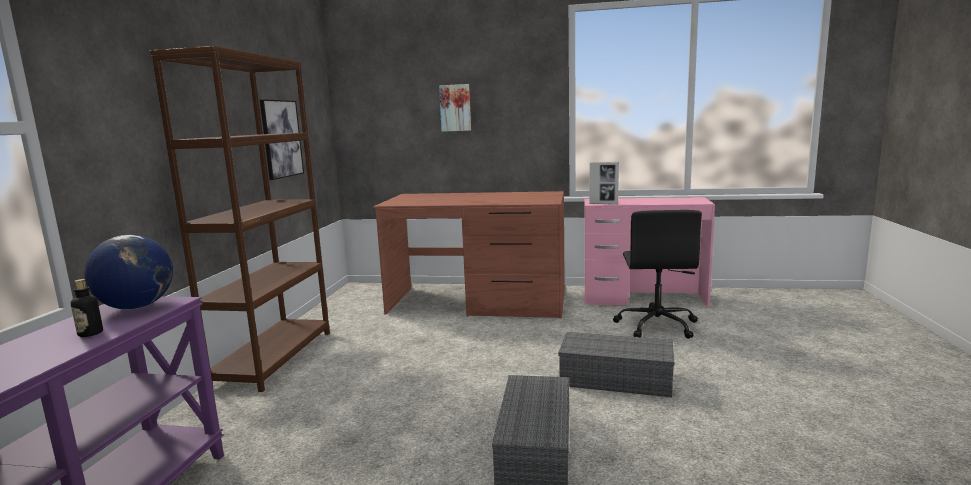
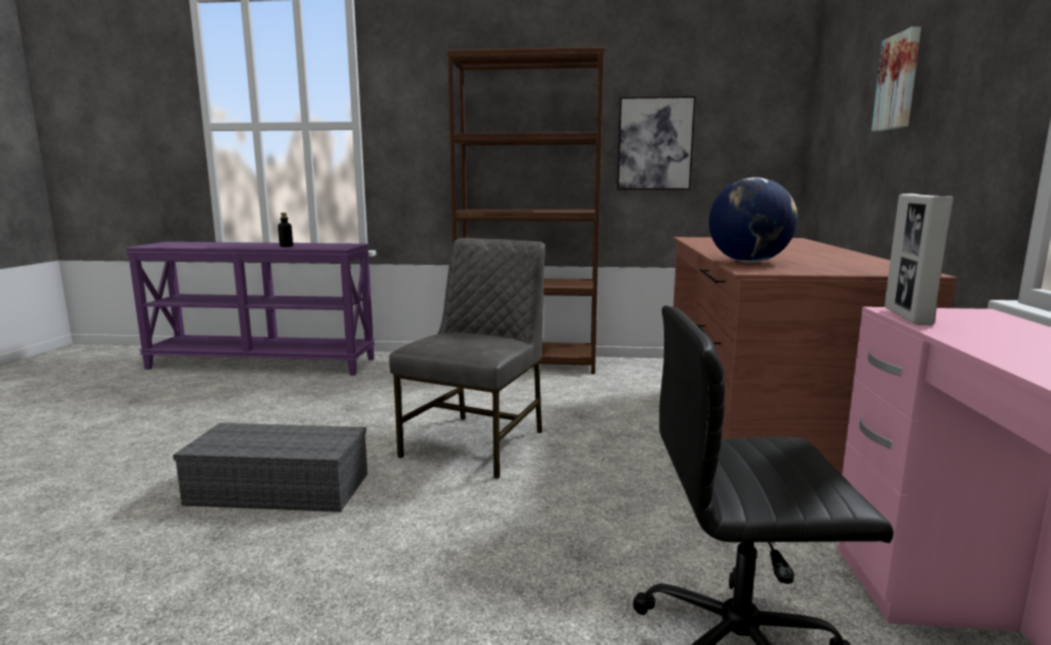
camera: 85 degrees right, 0 degrees up
globe [84,235,173,309] -> globe moved to [709,177,798,263]
grey storage box [558,332,674,397] -> none
none -> grey chair [389,238,545,479]

